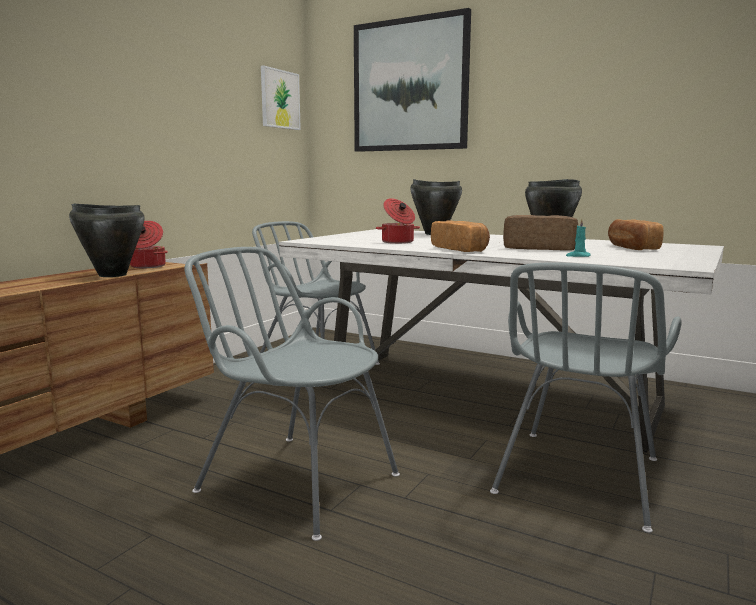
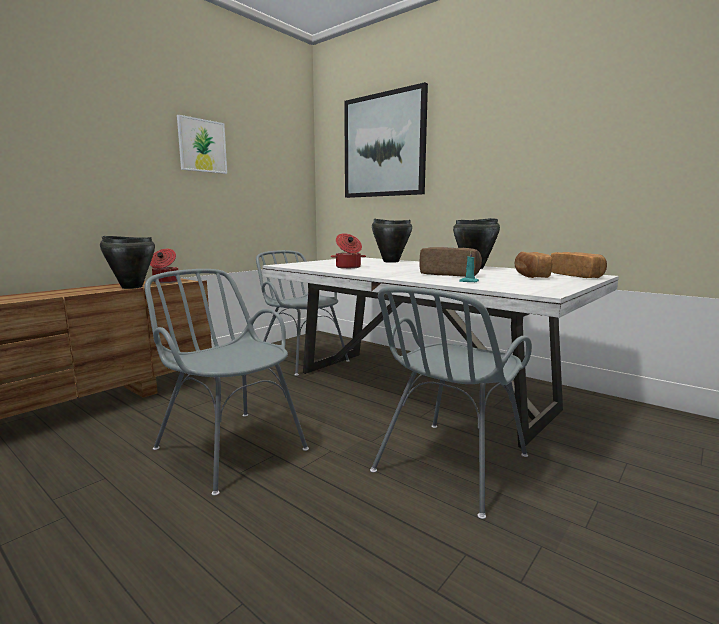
camera: 10 degrees right, 0 degrees up
picture [261,65,301,130] -> picture moved to [177,115,227,174]
bread [431,221,490,252] -> bread moved to [550,252,607,278]

